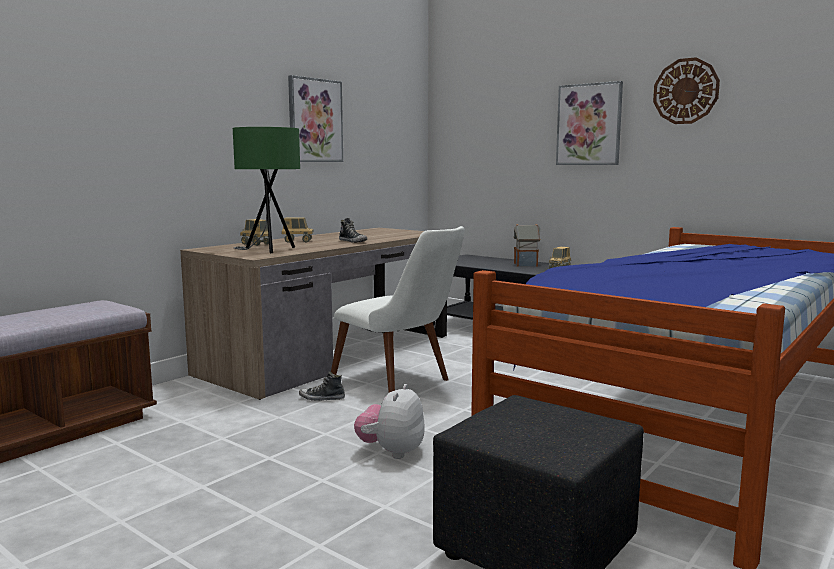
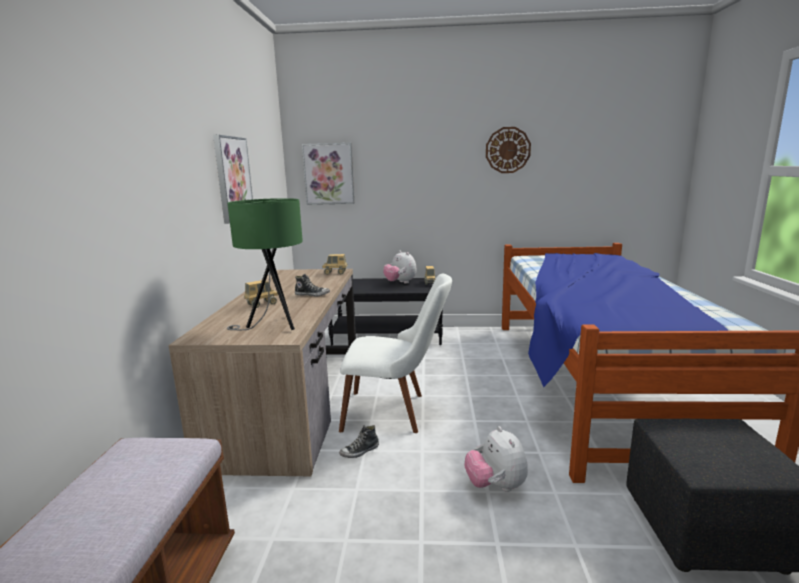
camera: 35 degrees left, 5 degrees up
toy truck [240,219,269,246] -> toy truck moved to [322,254,348,275]
toy house [514,224,541,267] -> plush toy [383,250,417,284]
picture [556,81,623,165] -> picture moved to [302,143,354,205]

